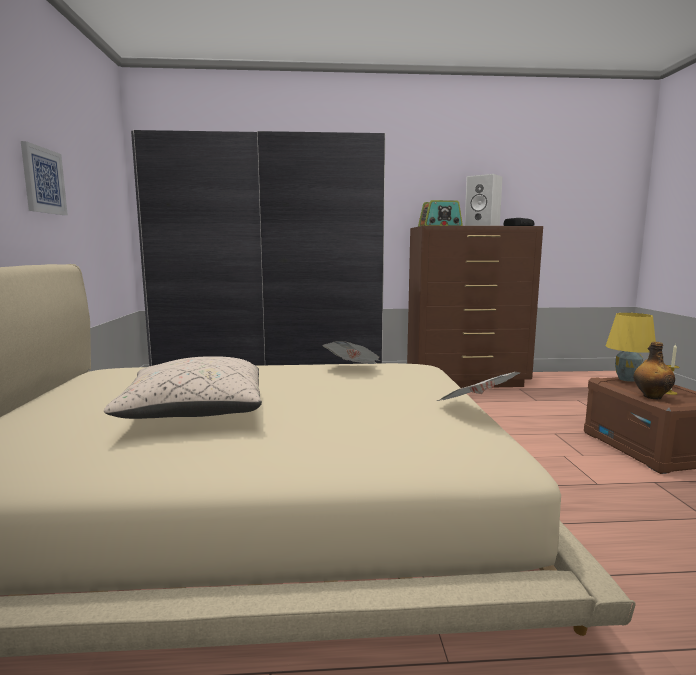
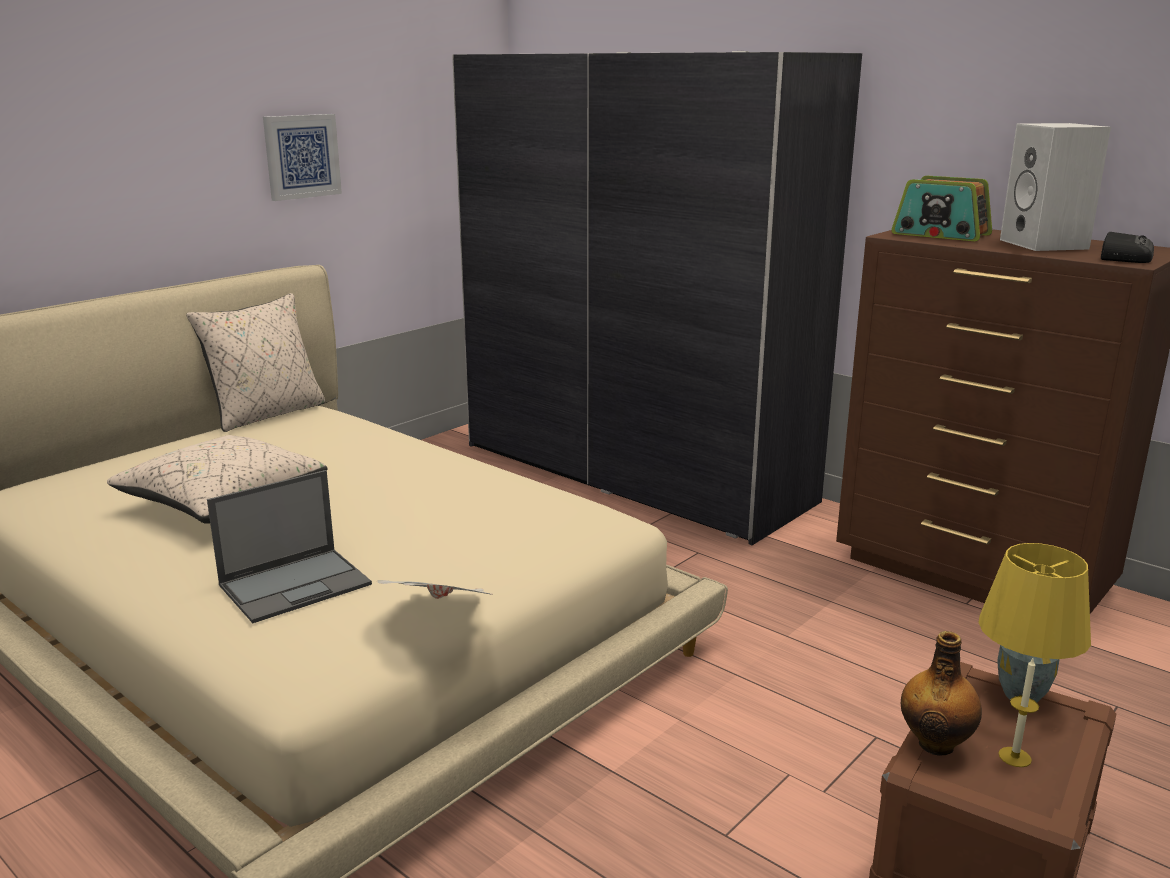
camera: 45 degrees right, 10 degrees up
newspaper [323,341,380,364] -> none
none -> beige pillow [186,293,325,432]
none -> laptop [207,470,372,623]

